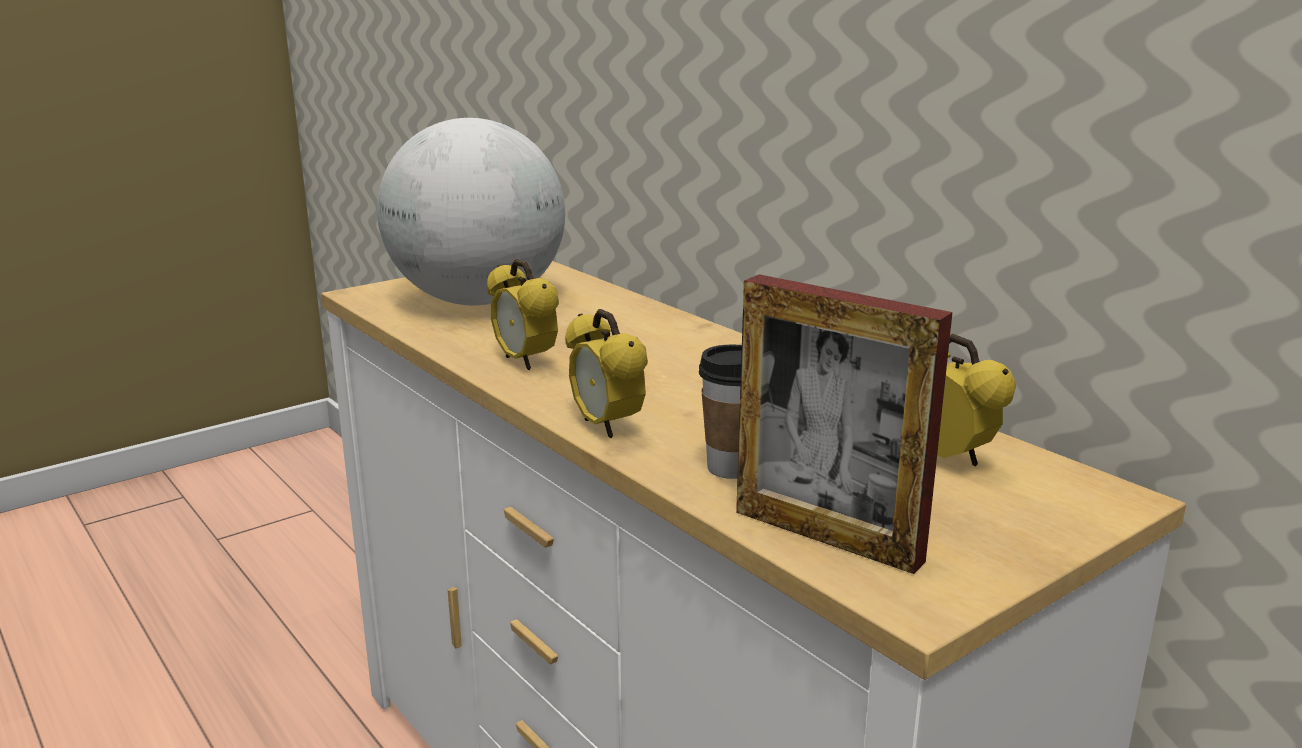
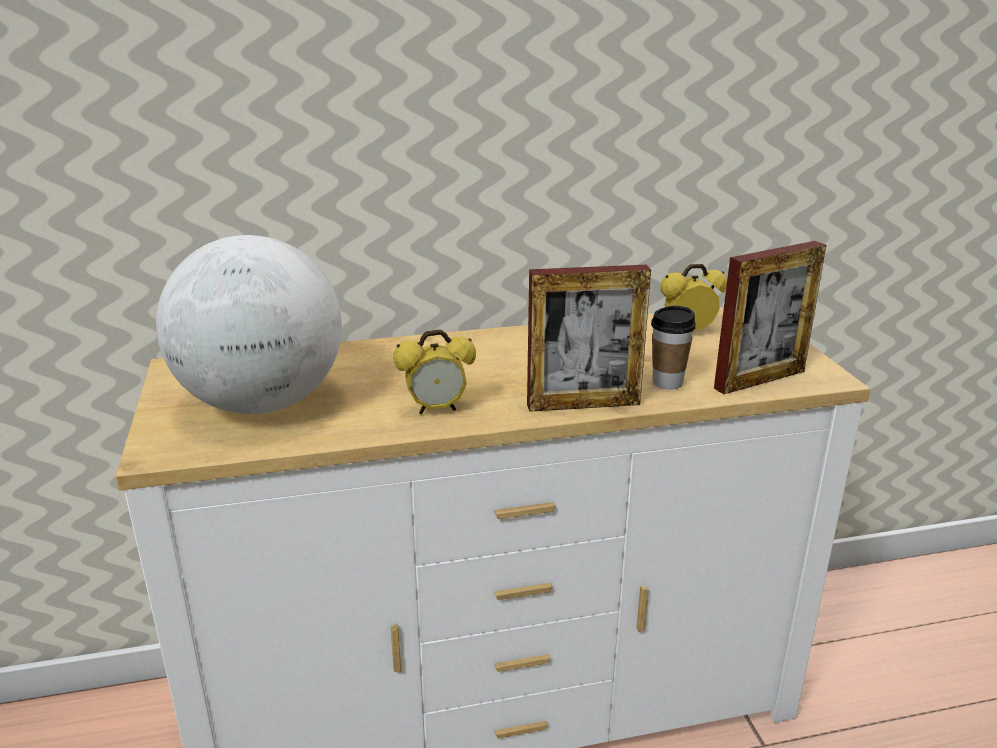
camera: 65 degrees left, 5 degrees up
alarm clock [565,309,648,438] -> picture frame [527,265,651,412]

